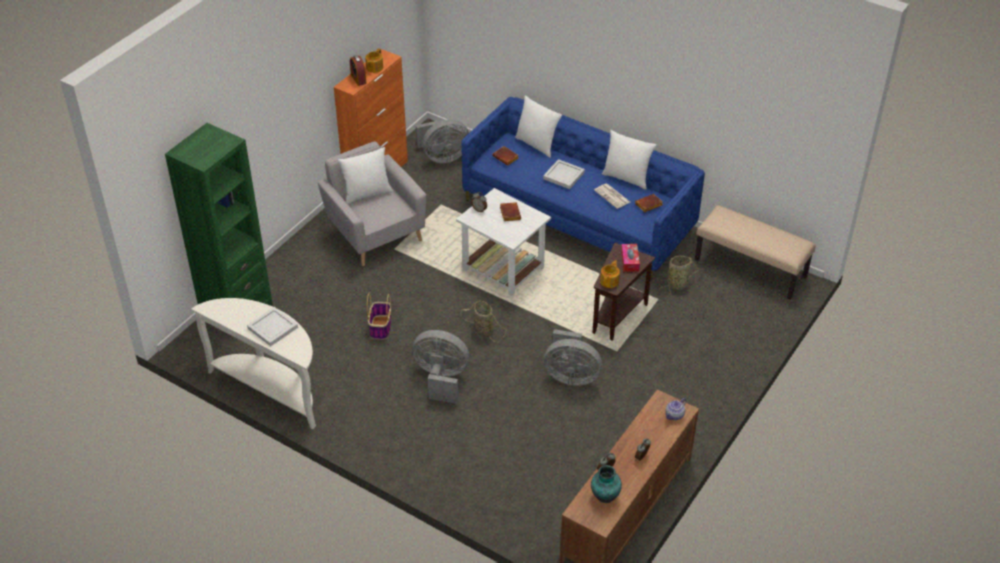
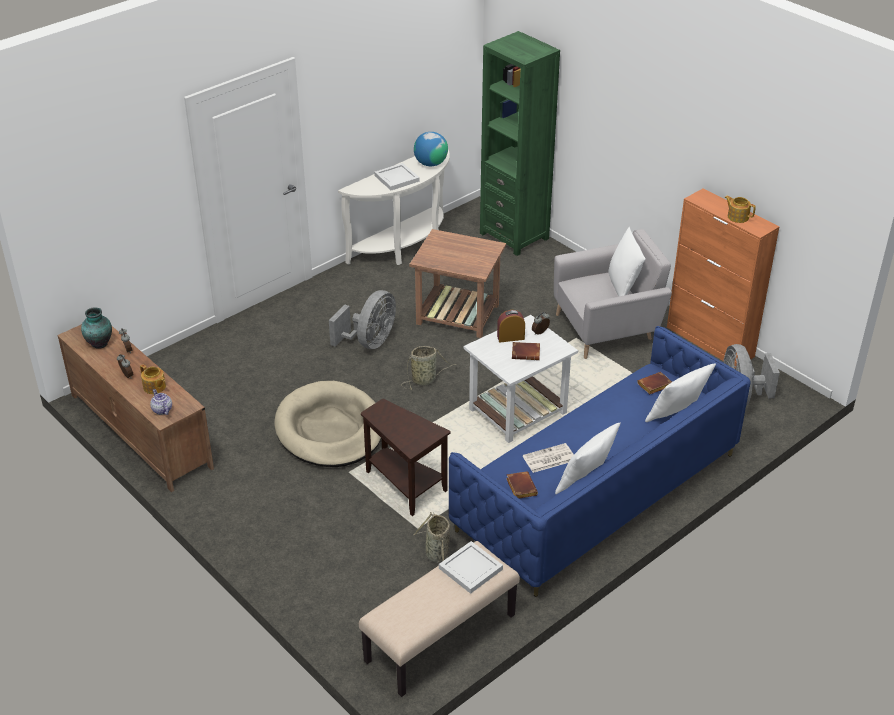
camera: 105 degrees right, 5 degrees down
alarm clock [350,55,367,86] -> alarm clock moved to [497,310,525,342]
basket [367,292,391,339] -> brown side table [409,229,506,338]
white tray [543,159,585,189] -> white tray moved to [439,541,503,594]
grey fan [544,329,602,386] -> beige dog bed [274,381,381,467]
teapot [600,260,620,288] -> teapot moved to [140,364,166,394]
tissue box [621,244,640,272] -> none
none -> globe [414,132,448,166]

